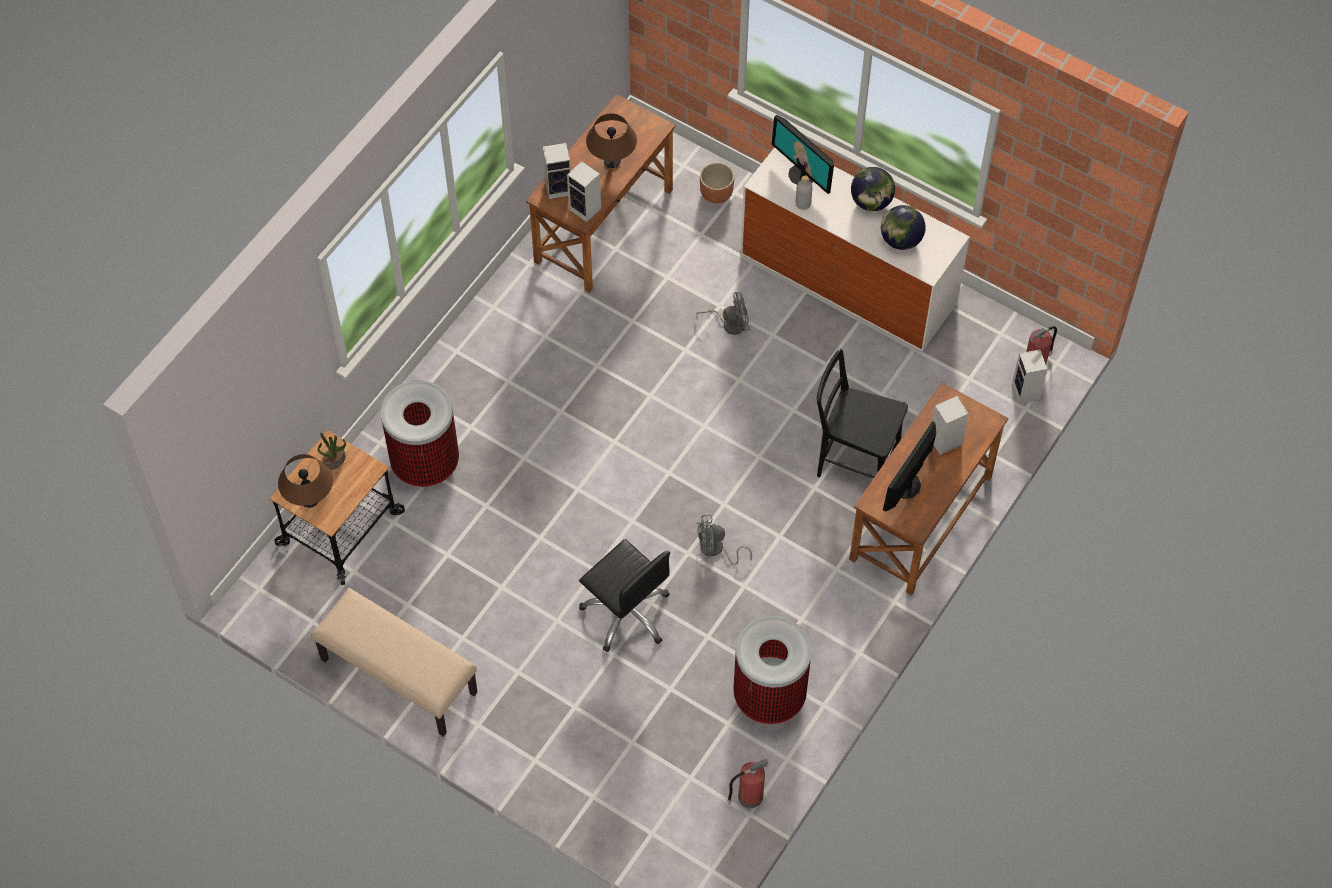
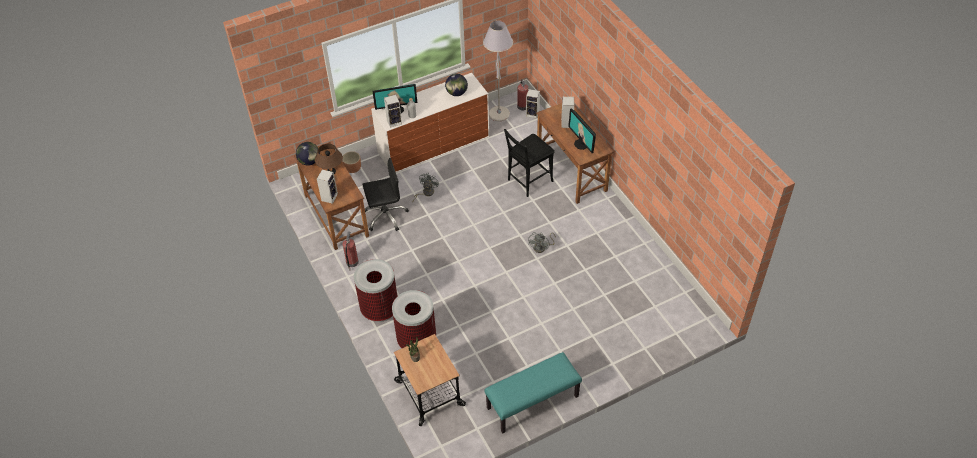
camera: 60 degrees left, 10 degrees down
brown table lamp [278,454,333,508] -> none
beige bench [311,588,477,737] -> turquoise bench [485,352,582,434]
speaker [567,161,601,222] -> speaker moved to [384,95,402,128]
black office chair [579,539,670,652] -> black office chair moved to [362,158,409,231]
fire extinguisher [727,758,768,808] -> fire extinguisher moved to [343,231,359,271]
trash can [734,616,812,724] -> trash can moved to [354,259,397,322]
globe [851,167,895,211] -> globe moved to [296,142,320,166]
none -> grey floor lamp [483,20,513,121]

